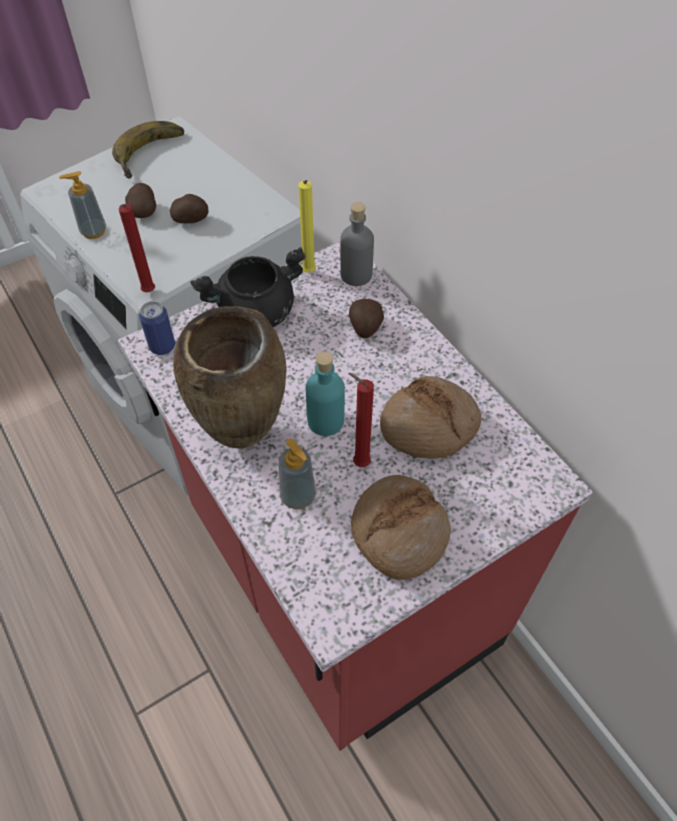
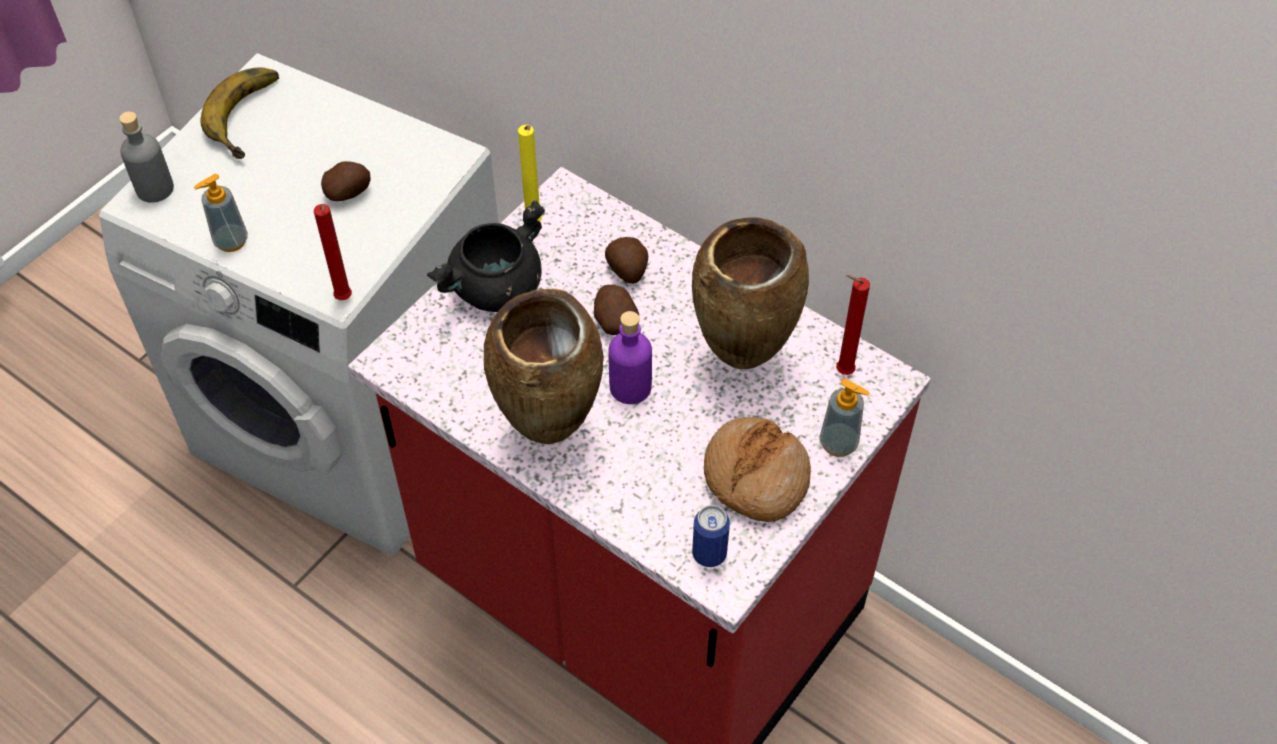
camera: 20 degrees left, 0 degrees up
potato [125,183,156,218] -> potato moved to [594,285,639,335]
can [139,301,175,355] -> can moved to [692,505,730,567]
soap dispenser [279,439,316,509] -> soap dispenser moved to [820,379,870,457]
turquoise bottle [306,352,345,436] -> purple bottle [608,311,652,404]
grey bottle [340,202,374,286] -> grey bottle moved to [119,111,174,203]
red candle [348,373,374,467] -> red candle moved to [836,275,870,375]
bread [380,376,481,459] -> brown vase [692,217,809,369]

